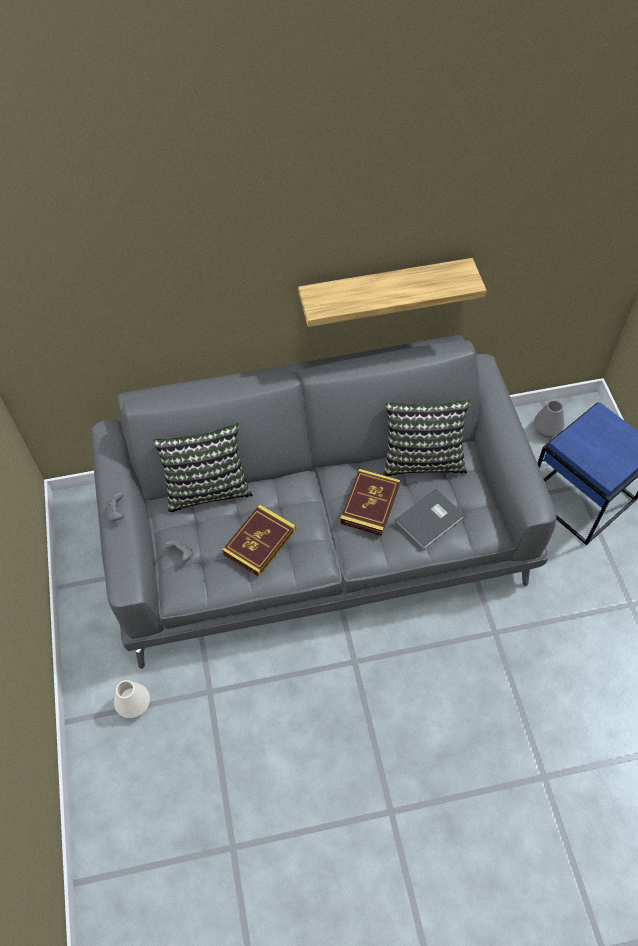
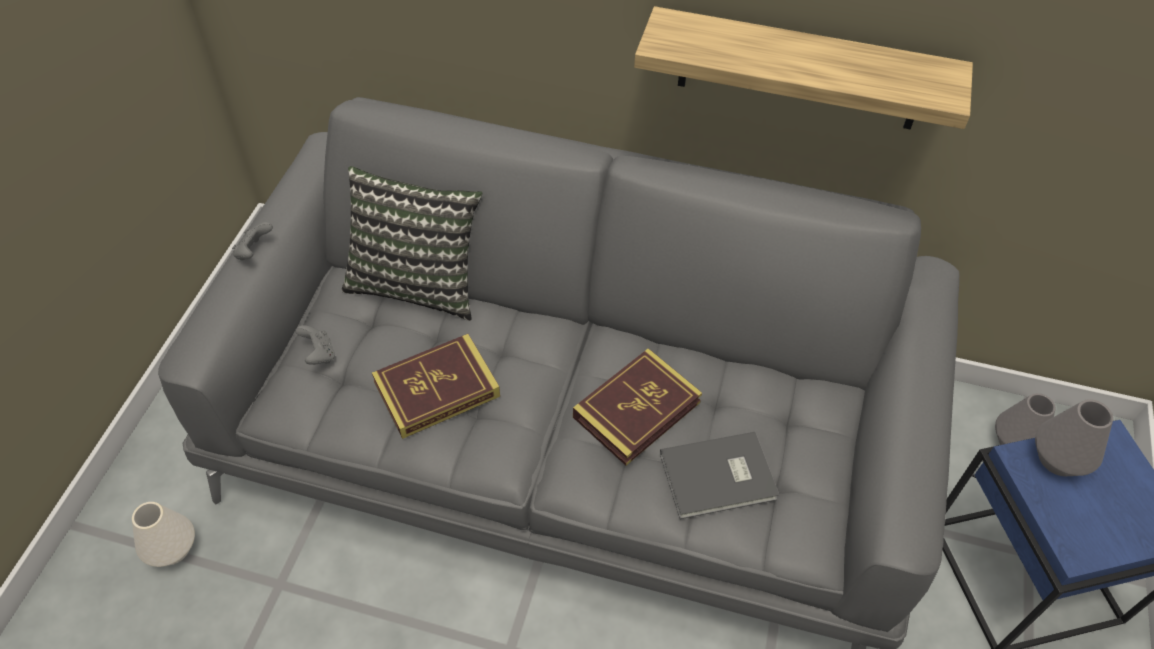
camera: 25 degrees right, 5 degrees down
pillow [383,399,471,476] -> none
none -> grey vase [1035,399,1113,476]

